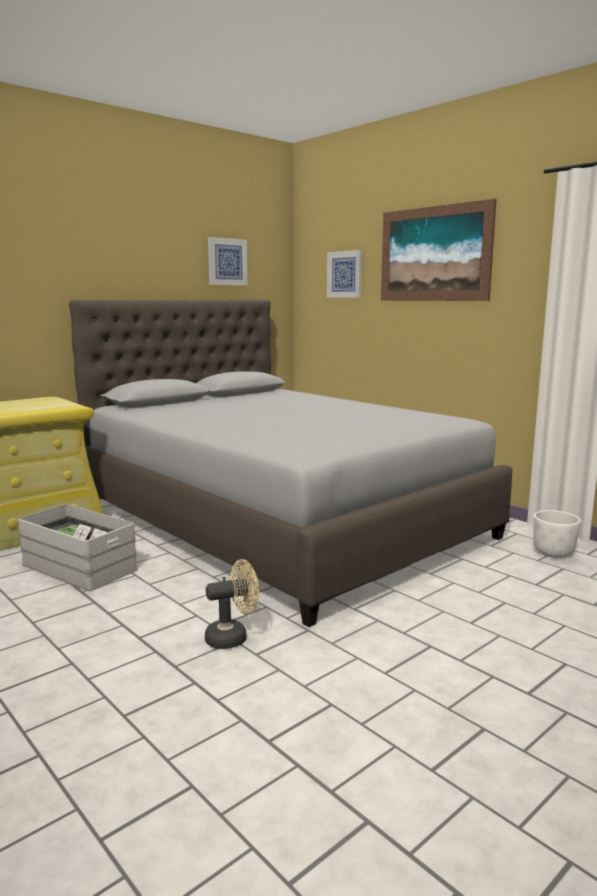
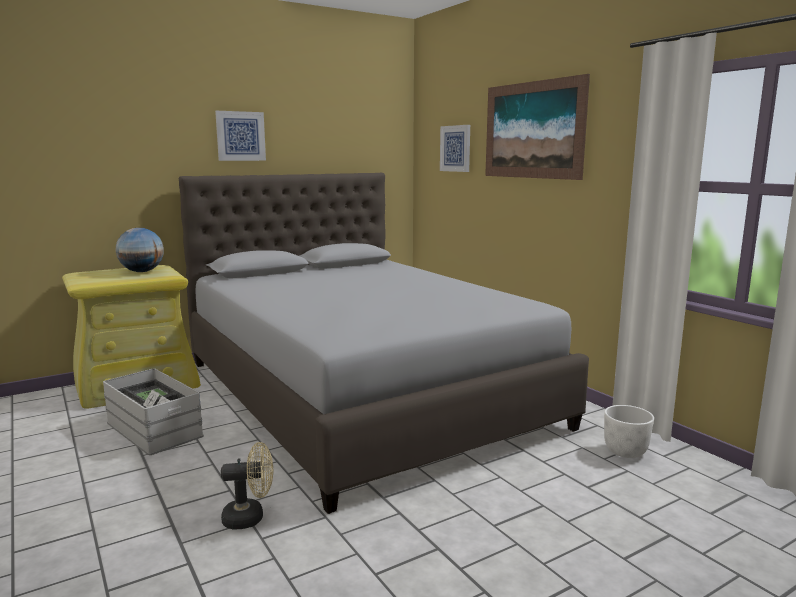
camera: 10 degrees right, 0 degrees up
picture [208,237,248,285] -> picture moved to [215,111,266,161]
none -> globe [116,228,164,272]

